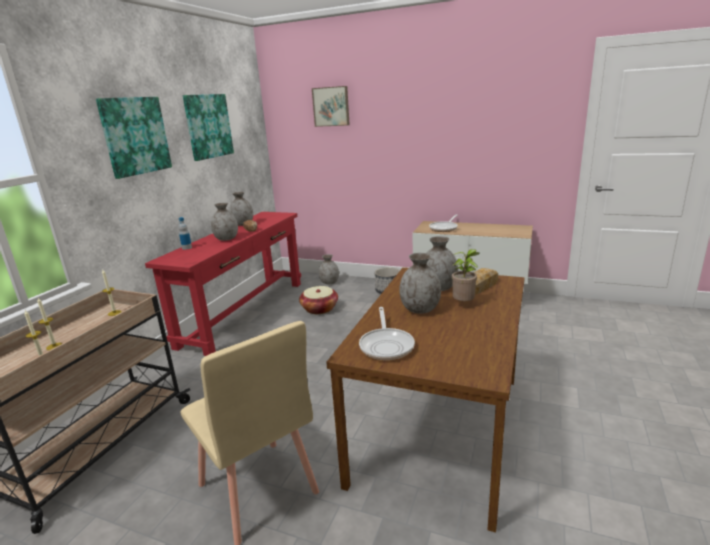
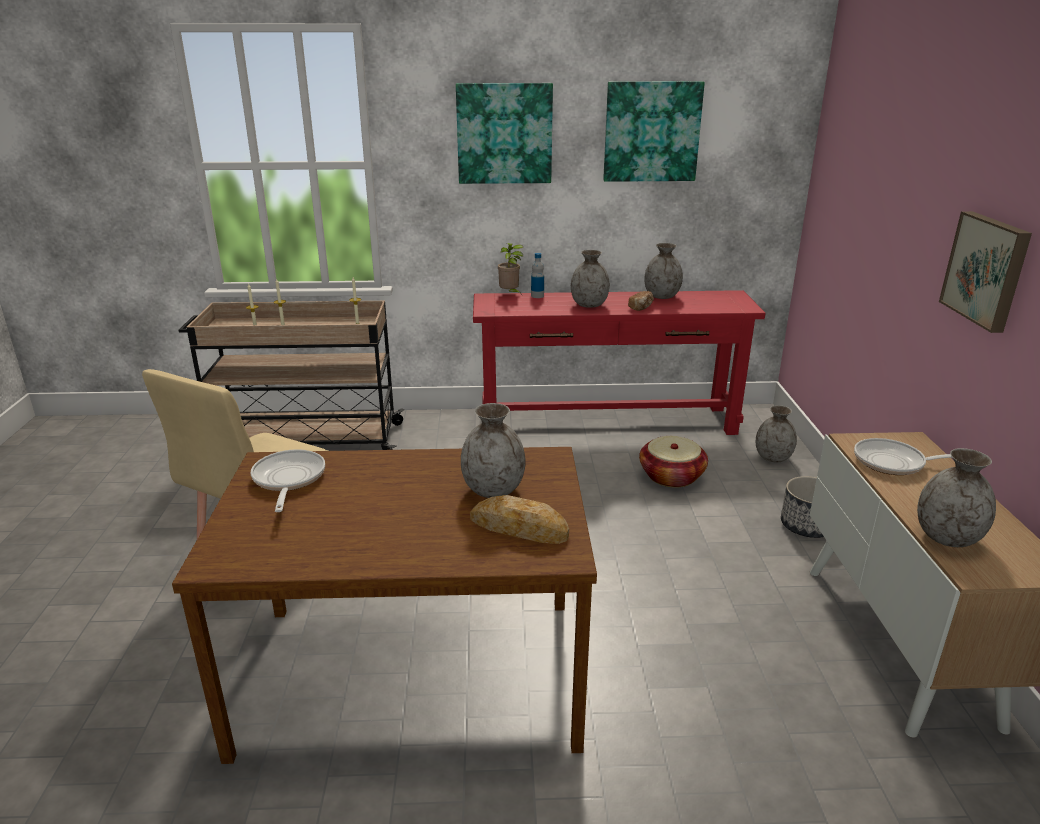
camera: 65 degrees right, 5 degrees up
picture [312,86,350,127] -> picture moved to [939,211,1032,333]
frying pan [359,307,415,360] -> frying pan turned 105 degrees clockwise [251,449,325,512]
grey vase [399,253,441,314] -> grey vase moved to [917,448,996,547]
potted plant [452,249,480,301] -> potted plant moved to [498,243,524,295]

